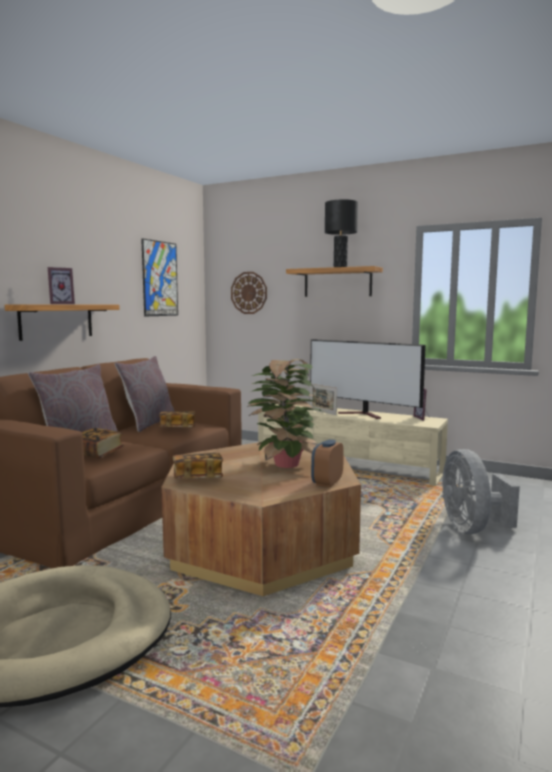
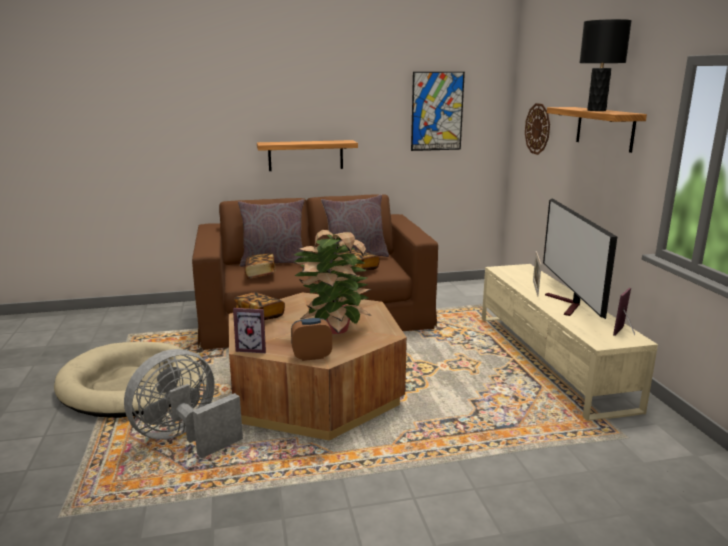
camera: 50 degrees right, 10 degrees up
picture frame [48,267,75,304] -> picture frame moved to [233,308,266,353]
grey fan [442,449,520,534] -> grey fan moved to [124,349,243,458]

